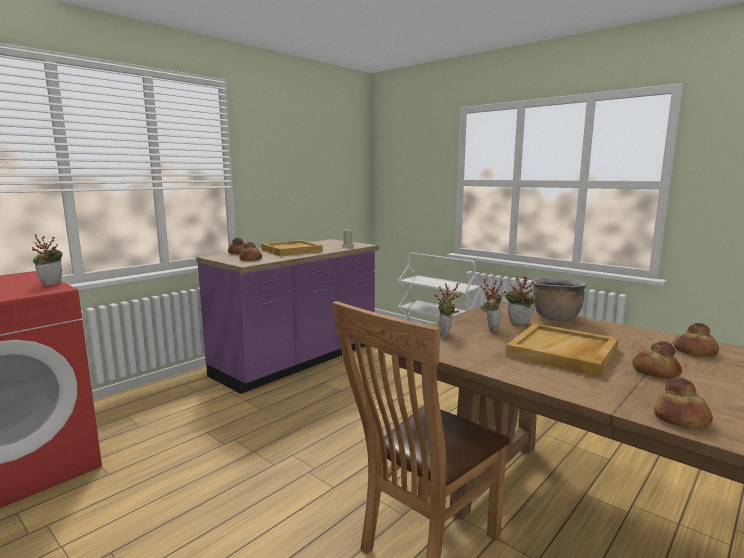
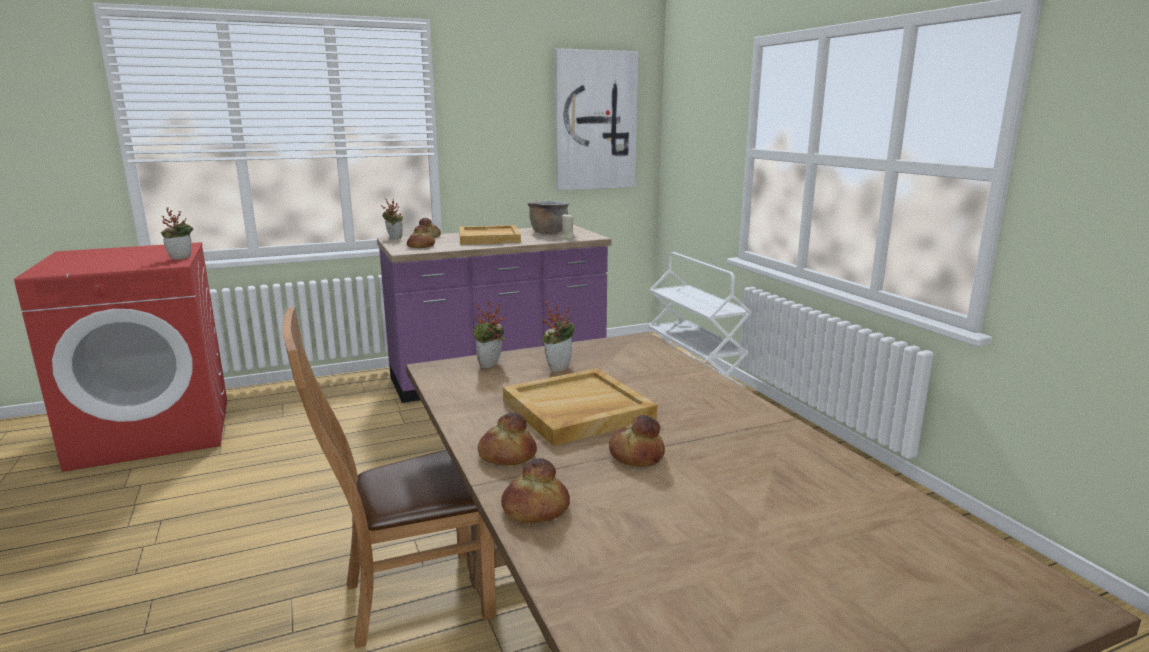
camera: 25 degrees right, 5 degrees up
potted plant [505,276,536,325] -> potted plant moved to [381,198,403,239]
brown cooking pot [532,277,587,321] -> brown cooking pot moved to [527,200,569,234]
bread [674,323,719,357] -> bread moved to [478,412,537,466]
none -> picture [555,48,639,191]

